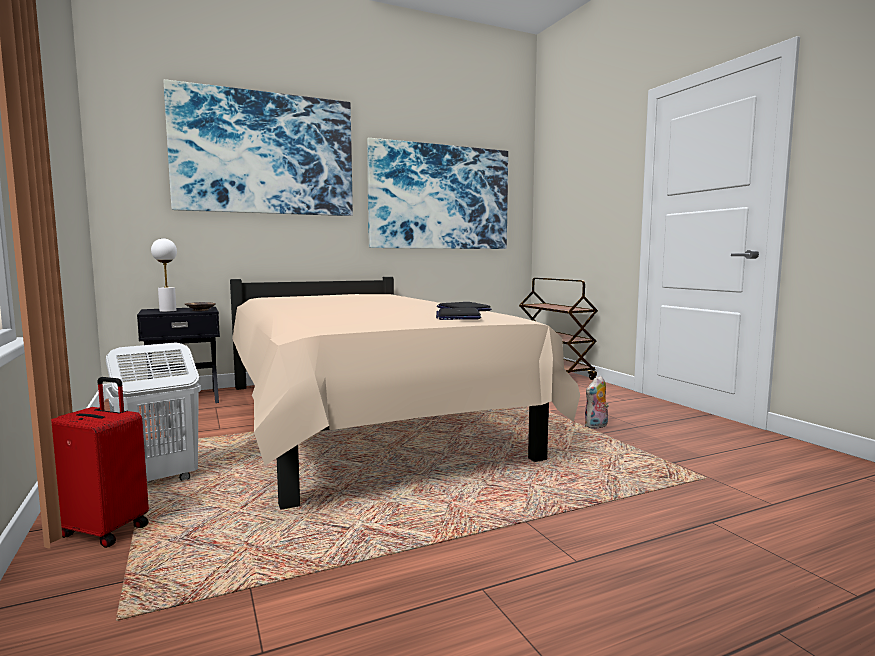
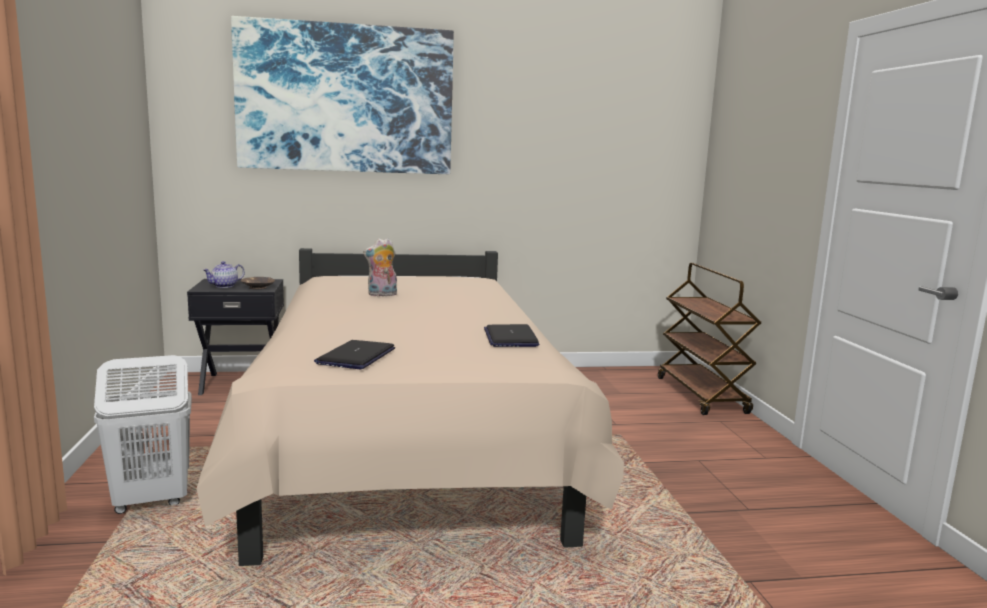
camera: 15 degrees right, 5 degrees up
red suitcase [51,377,149,548] -> none
white table lamp [151,238,177,312] -> teapot [203,261,245,288]
picture [367,138,508,249] -> none
laptop [436,308,481,320] -> laptop moved to [314,340,395,369]
plush toy [584,376,609,429] -> plush toy moved to [363,238,397,296]

